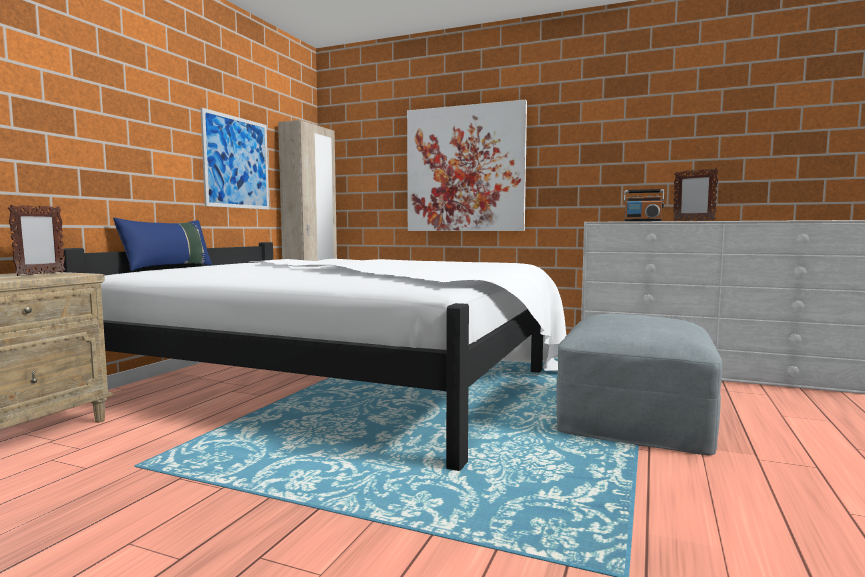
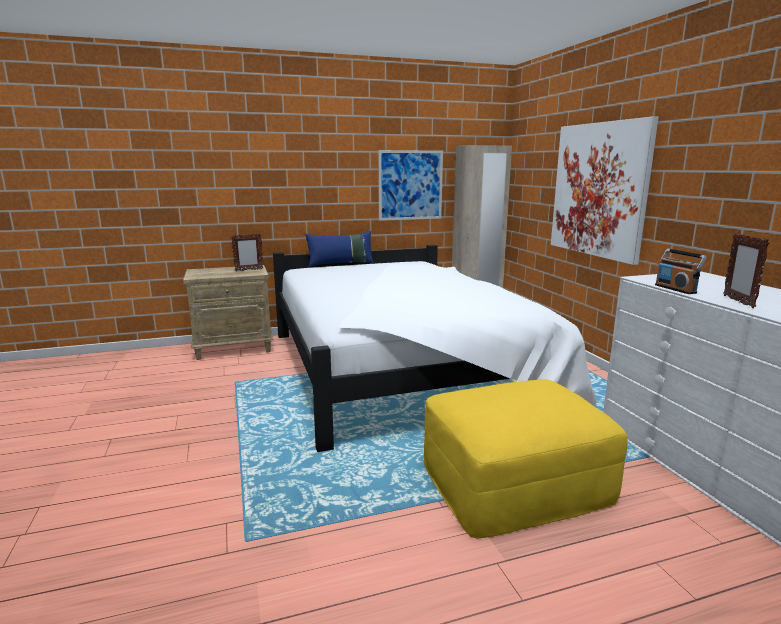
camera: 50 degrees right, 10 degrees up
grey ottoman [556,313,722,455] -> yellow ottoman [424,379,628,539]

